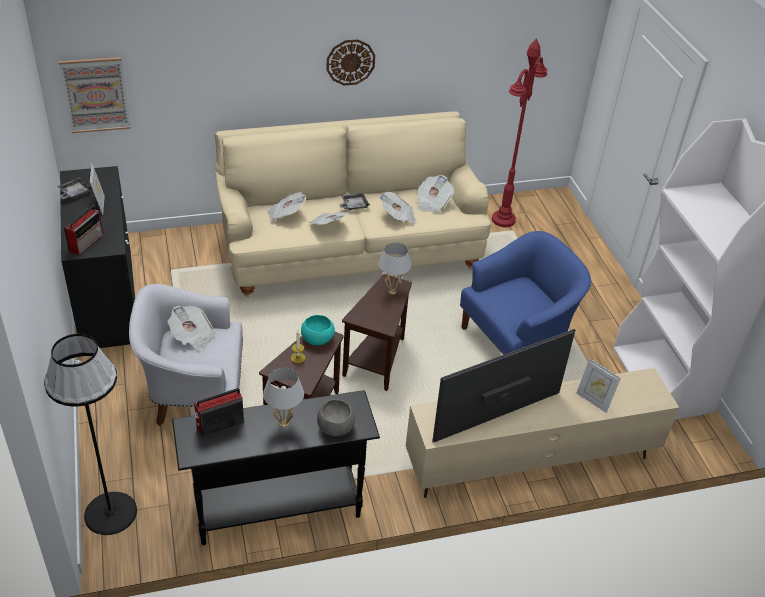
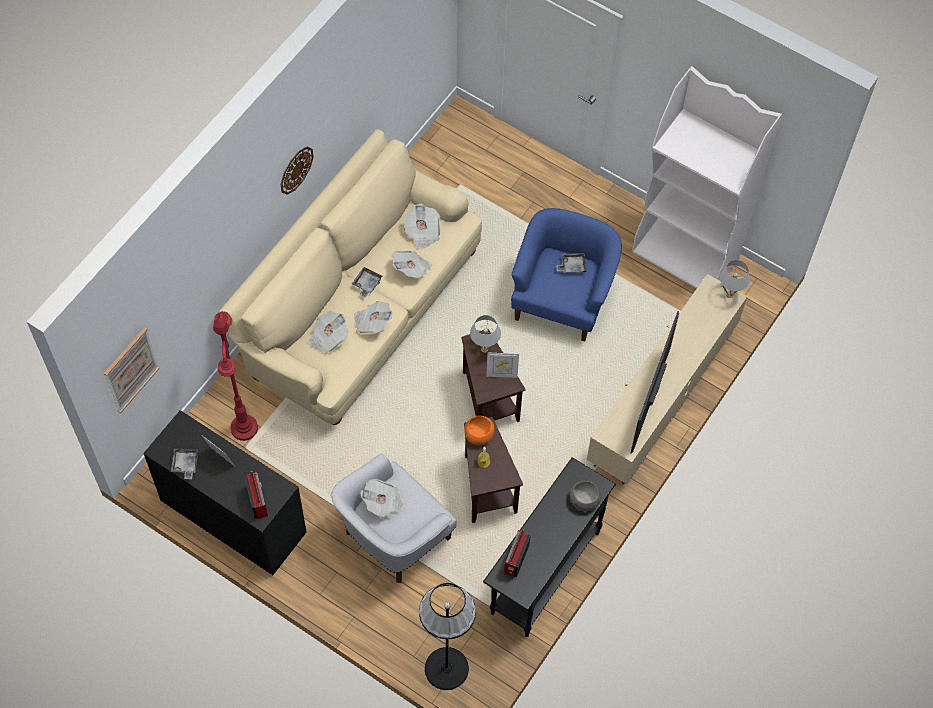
camera: 40 degrees left, 20 degrees up
white table lamp [263,368,304,428] -> white table lamp moved to [720,260,750,298]
turquoise bowl [301,315,335,346] -> orange bowl [465,416,495,445]
red floor lamp [492,38,547,227] -> red floor lamp moved to [213,311,258,441]
picture frame [576,358,621,413] -> picture frame moved to [486,353,519,378]
none -> grey tray [556,253,587,274]

